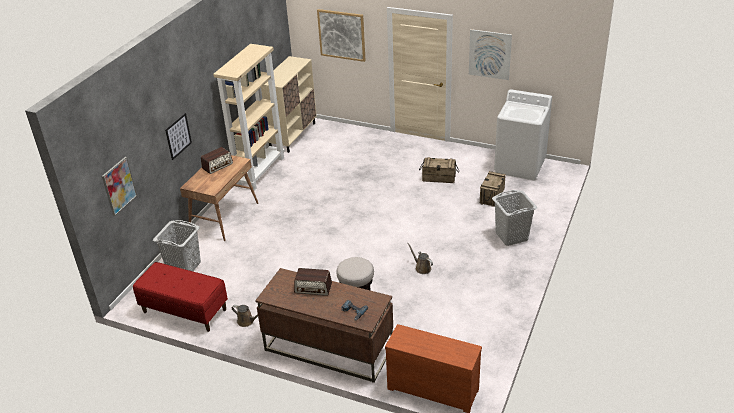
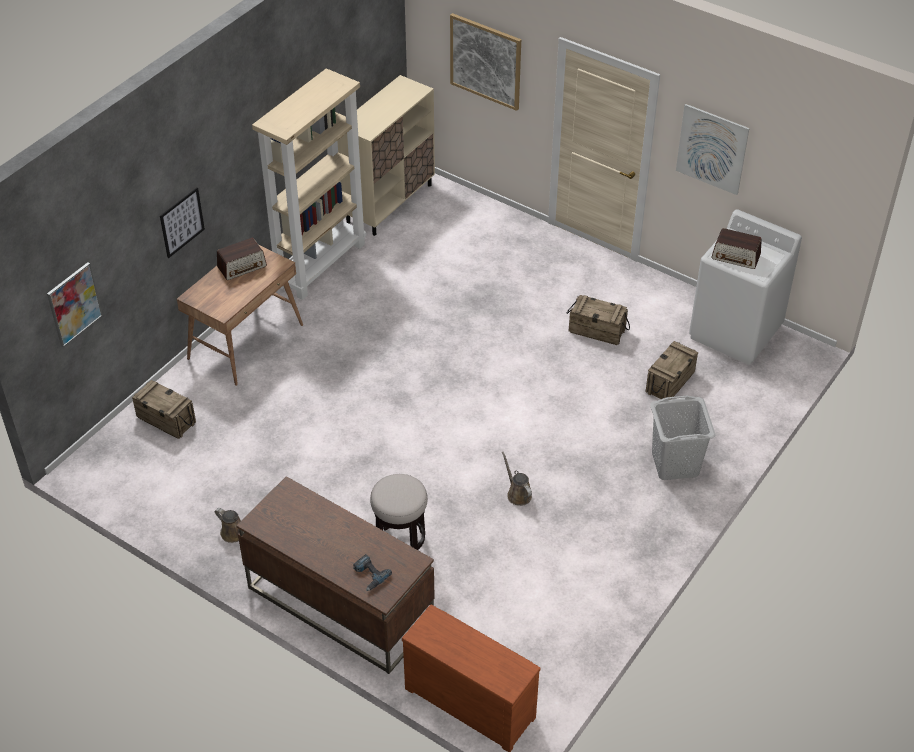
camera: 10 degrees right, 10 degrees up
red bench [133,262,228,332] -> none
grey laundry basket [153,220,201,271] -> crate [132,380,196,439]
radio [294,268,332,296] -> radio moved to [712,228,762,269]

